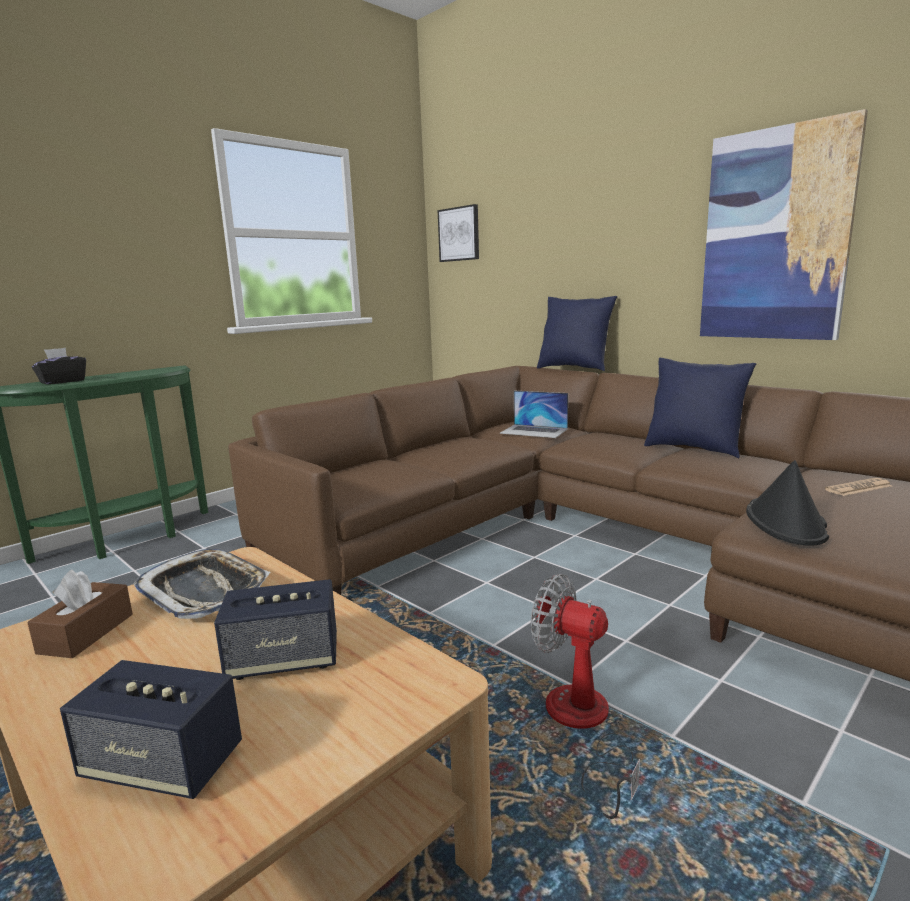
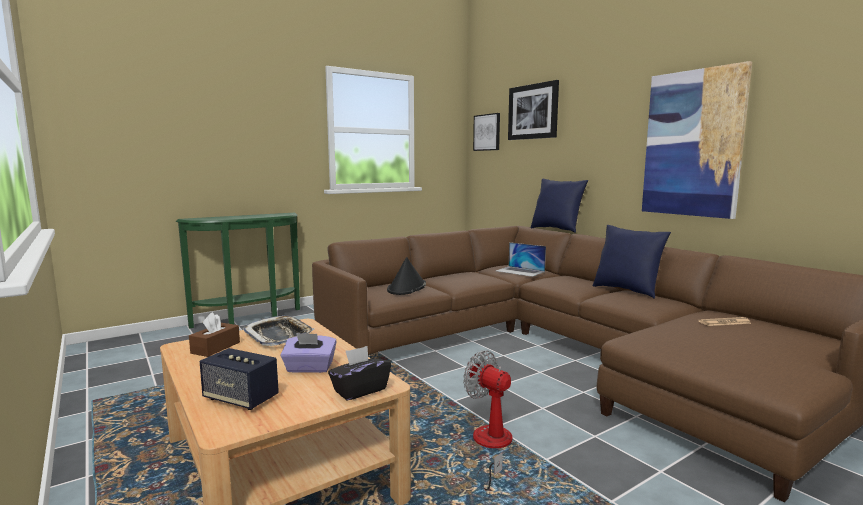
camera: 10 degrees right, 5 degrees down
black tissue box [32,348,86,385] -> black tissue box moved to [328,346,391,401]
speaker [214,579,337,680] -> purple tissue box [281,333,337,373]
black hat [746,460,829,546] -> black hat moved to [387,257,426,295]
none -> picture [508,80,559,140]

